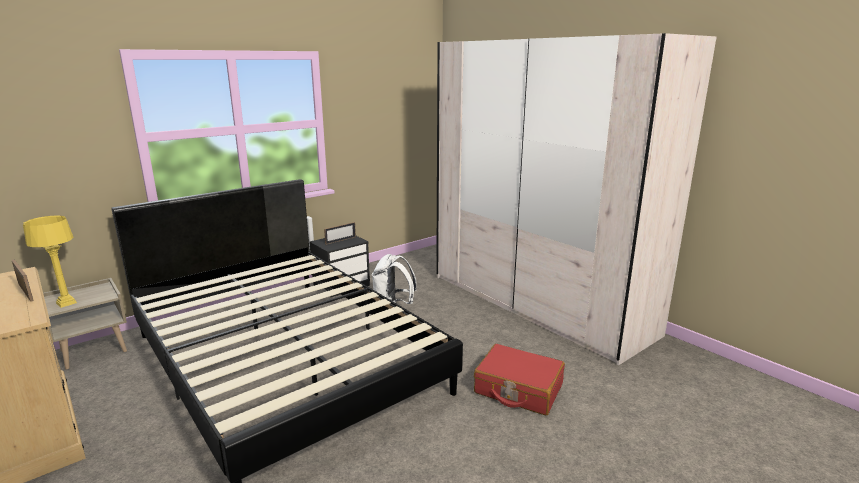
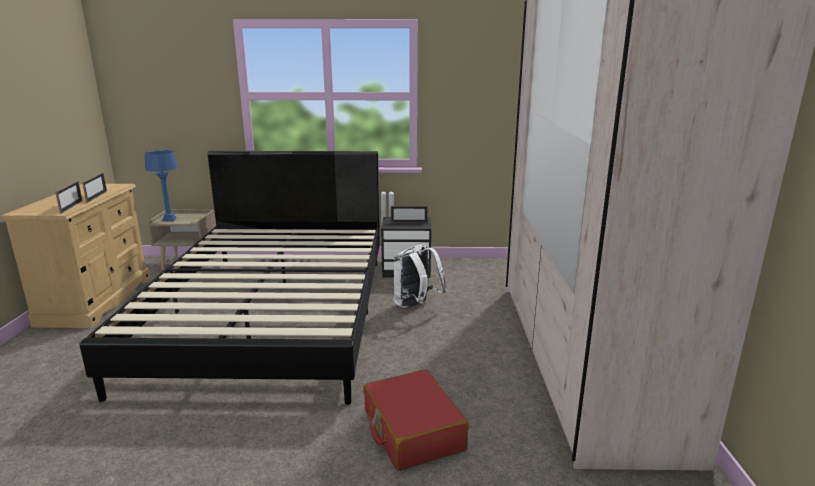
camera: 40 degrees right, 0 degrees up
yellow table lamp [23,215,77,308] -> blue table lamp [144,150,178,222]
none -> picture frame [55,181,83,213]

